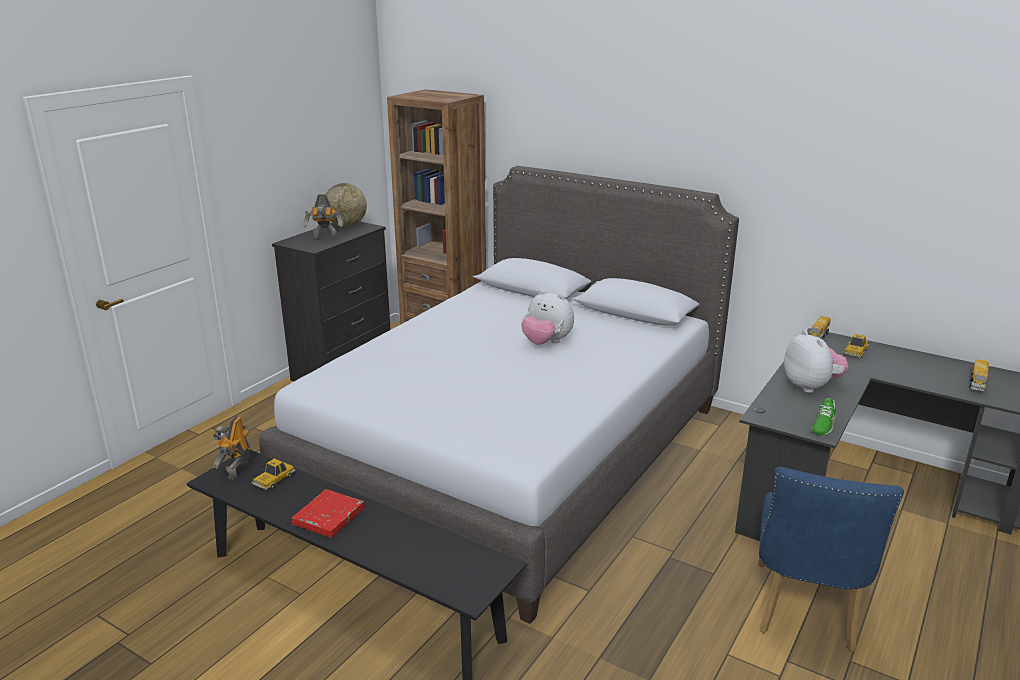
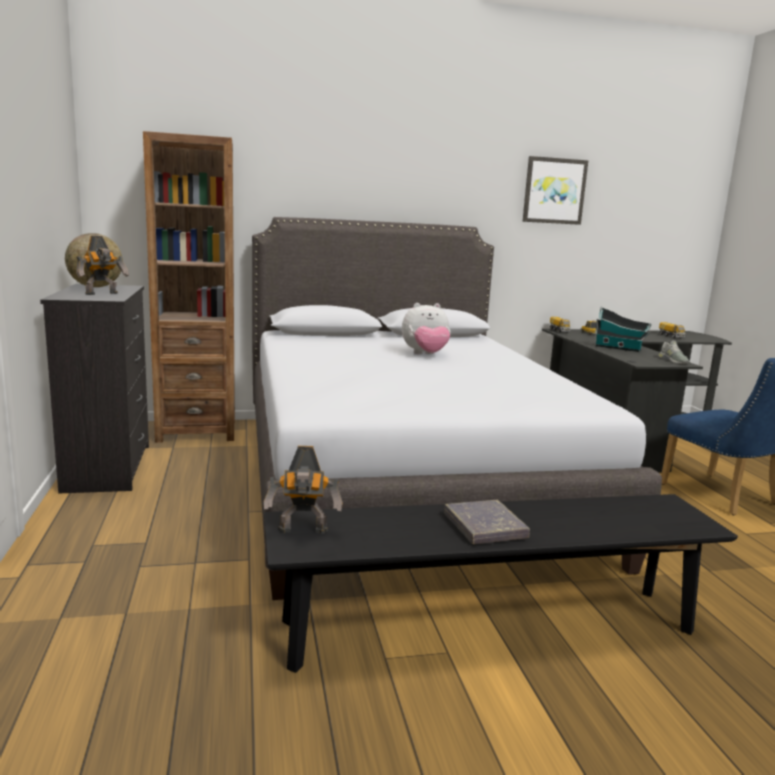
camera: 45 degrees left, 10 degrees down
toy robot [213,416,250,481] -> toy robot turned 60 degrees counterclockwise [264,446,343,534]
toy car [251,458,296,490] -> none
red book [292,489,365,538] -> grey book [444,500,530,544]
plush toy [784,330,848,393] -> toy house [595,307,651,352]
green shoe [811,398,836,435] -> grey shoe [658,340,689,364]
none -> picture [522,156,588,225]

